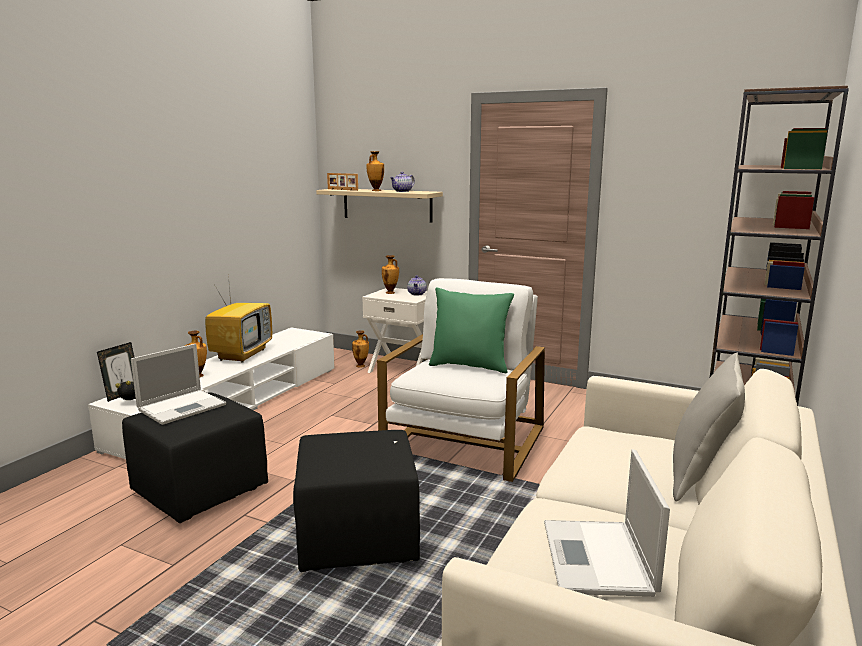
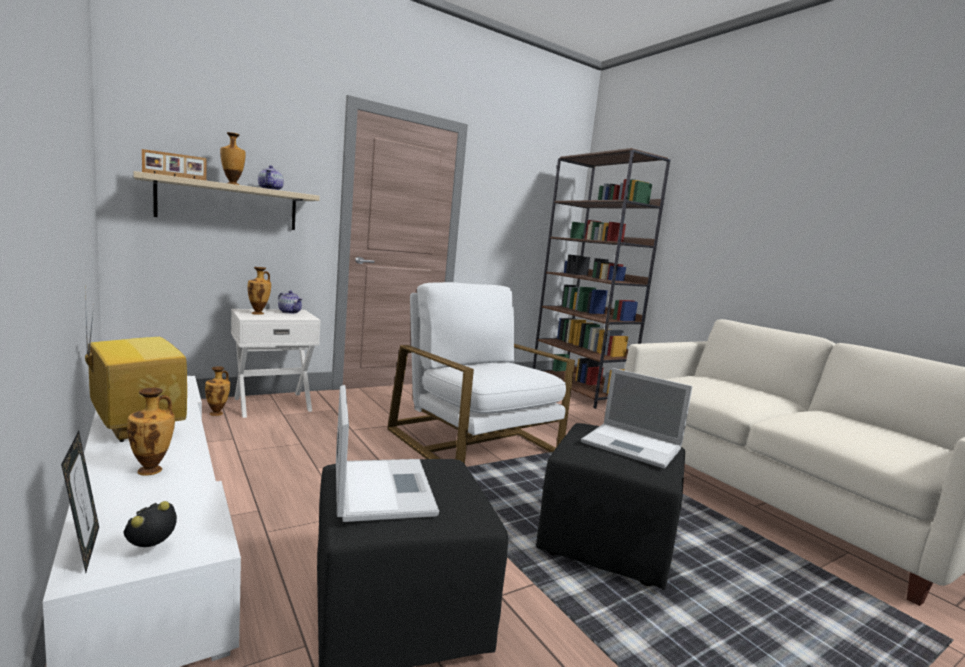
camera: 60 degrees left, 5 degrees down
green pillow [429,287,514,373] -> none
laptop [544,449,670,597] -> laptop moved to [581,368,692,469]
grey pillow [673,352,745,502] -> none

